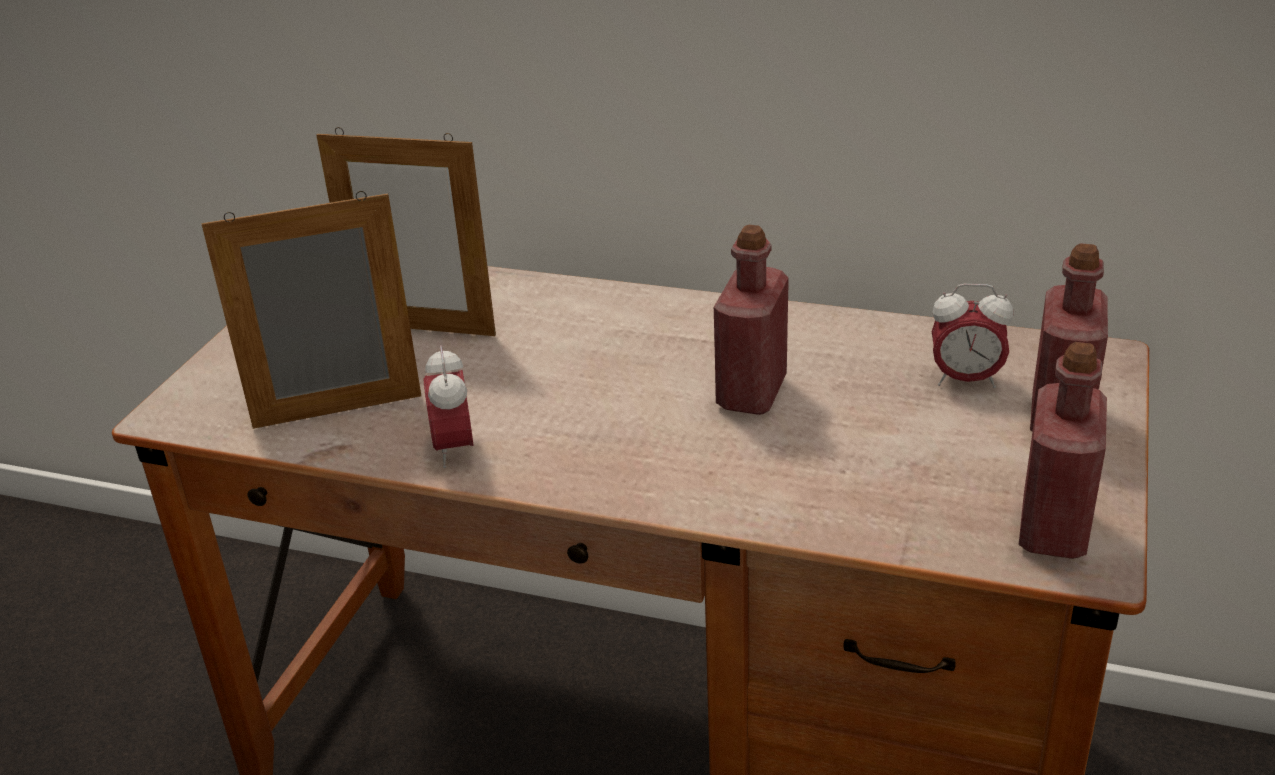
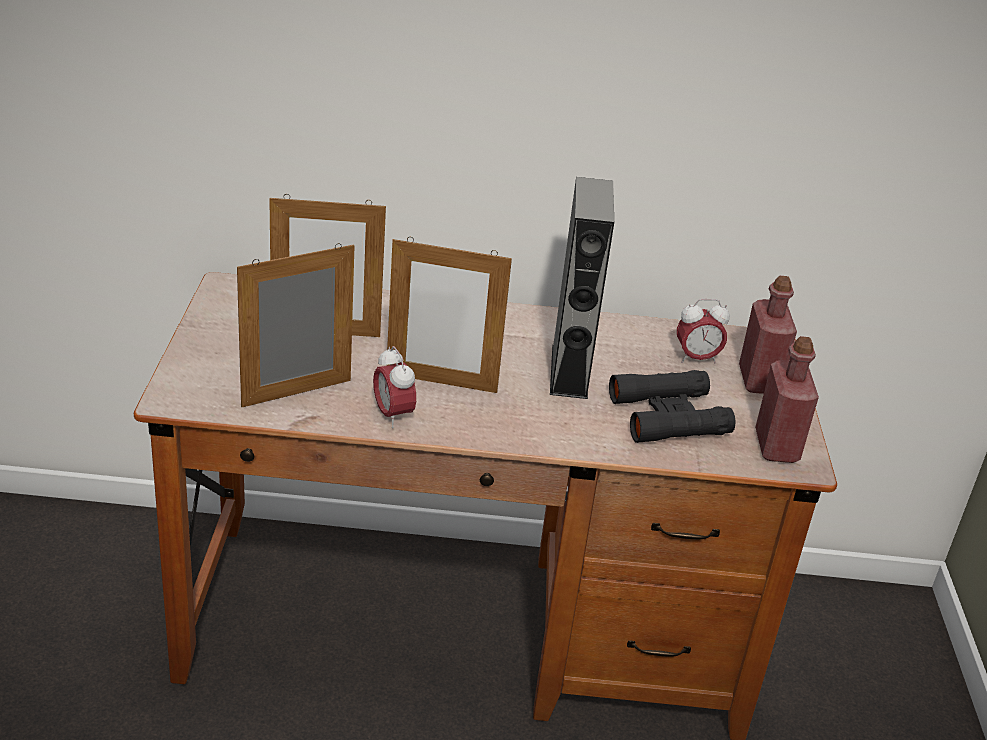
camera: 20 degrees left, 0 degrees up
red bottle [714,225,789,415] -> grey speaker [550,177,614,399]
none -> picture frame [386,237,512,393]
none -> black binoculars [609,370,736,443]

